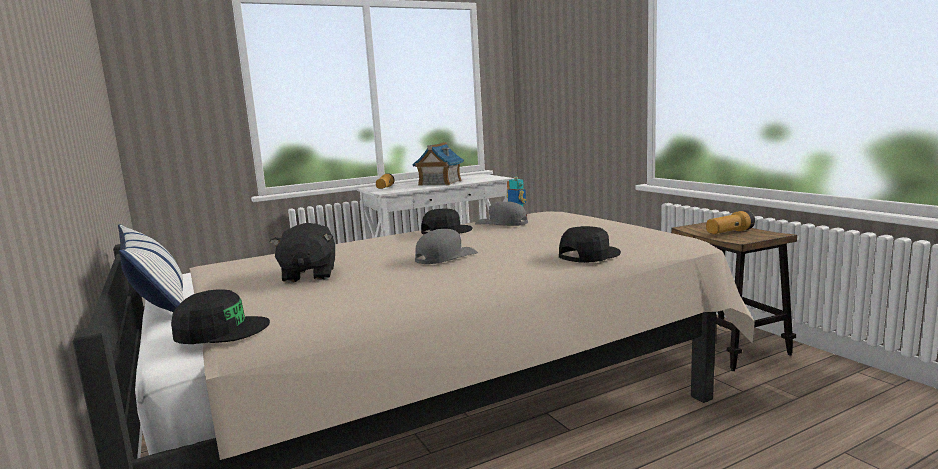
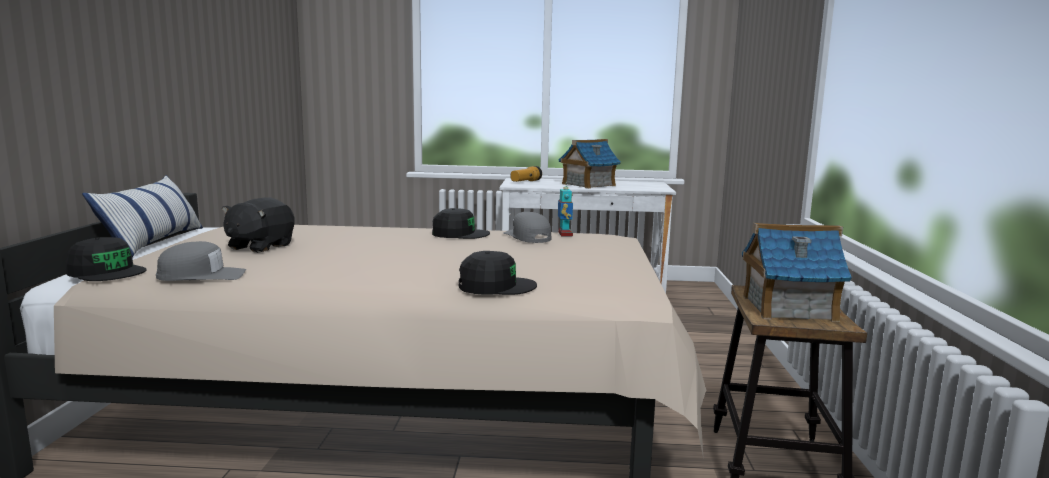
camera: 30 degrees right, 0 degrees up
grey cap [415,229,478,264] -> grey cap moved to [156,241,247,281]
flashlight [706,210,755,234] -> toy house [742,223,852,322]

